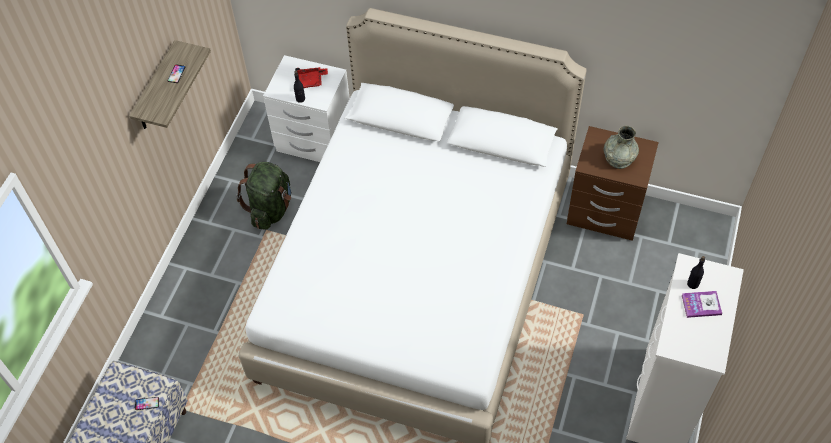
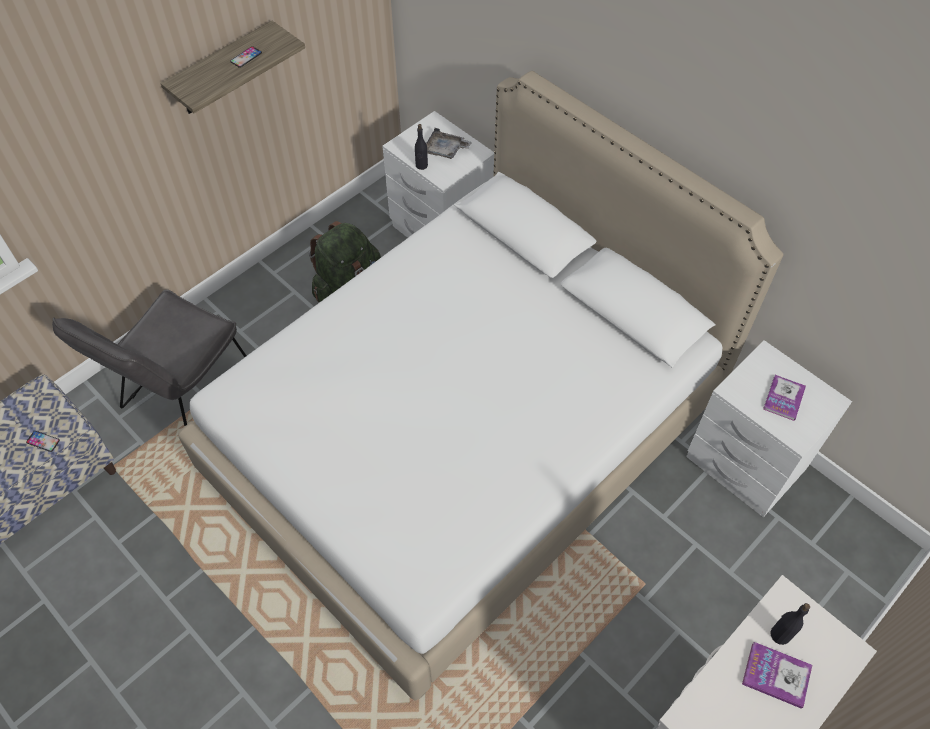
camera: 25 degrees right, 0 degrees up
red tray [295,67,328,88] -> grey tray [426,128,472,159]
brown nightstand [567,126,659,241] -> white nightstand [686,340,852,517]
grey vase [604,126,639,169] -> book [763,375,806,421]
none -> grey chair [52,289,246,426]

